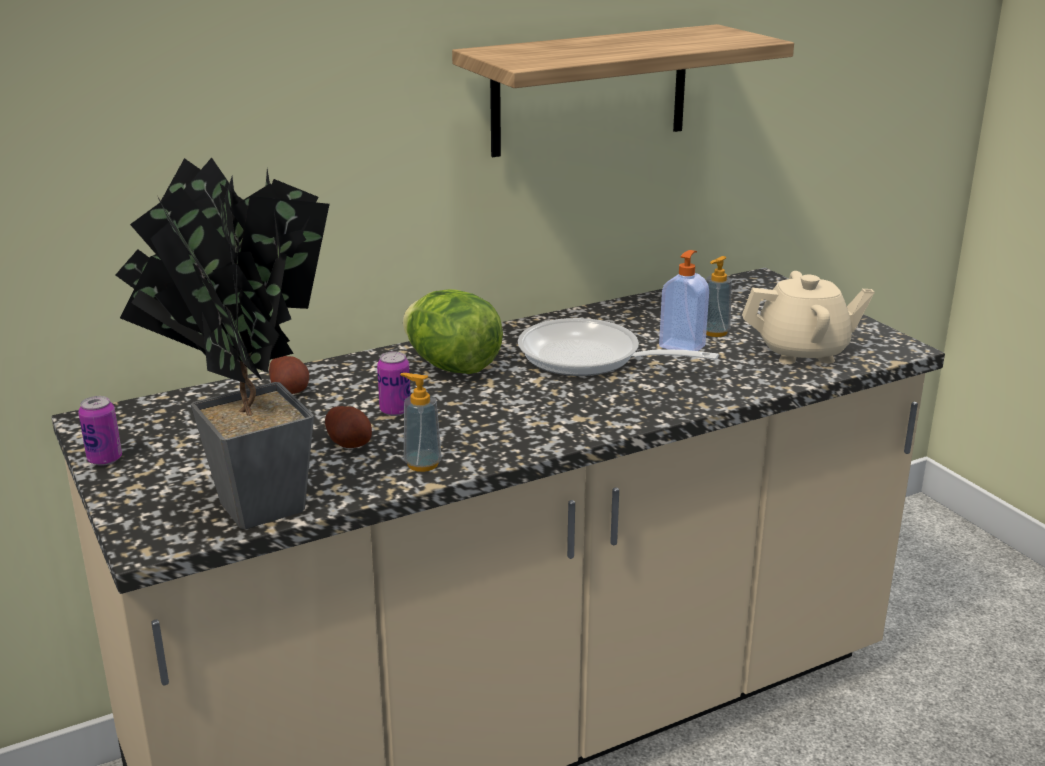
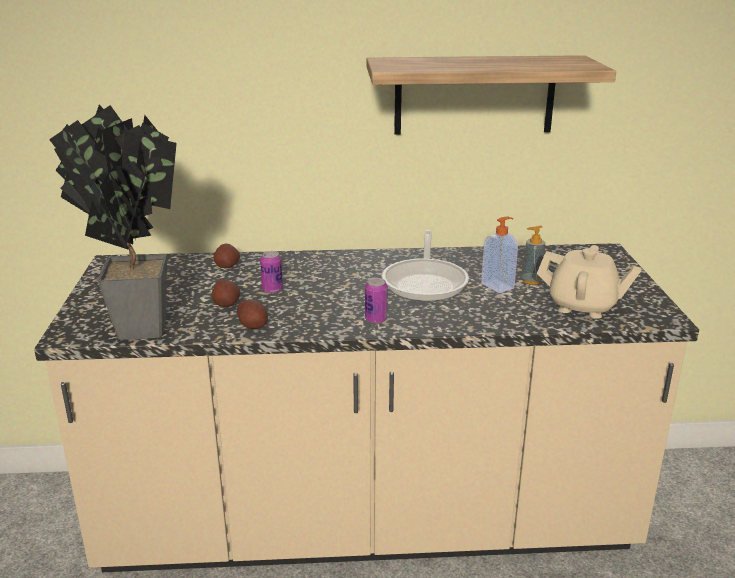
camera: 25 degrees right, 0 degrees up
can [78,396,122,466] -> can moved to [365,278,388,324]
soap dispenser [400,373,442,472] -> potato [237,300,268,329]
lettuce [403,289,503,374] -> none
frying pan [518,318,719,376] -> frying pan turned 135 degrees counterclockwise [382,230,469,301]

